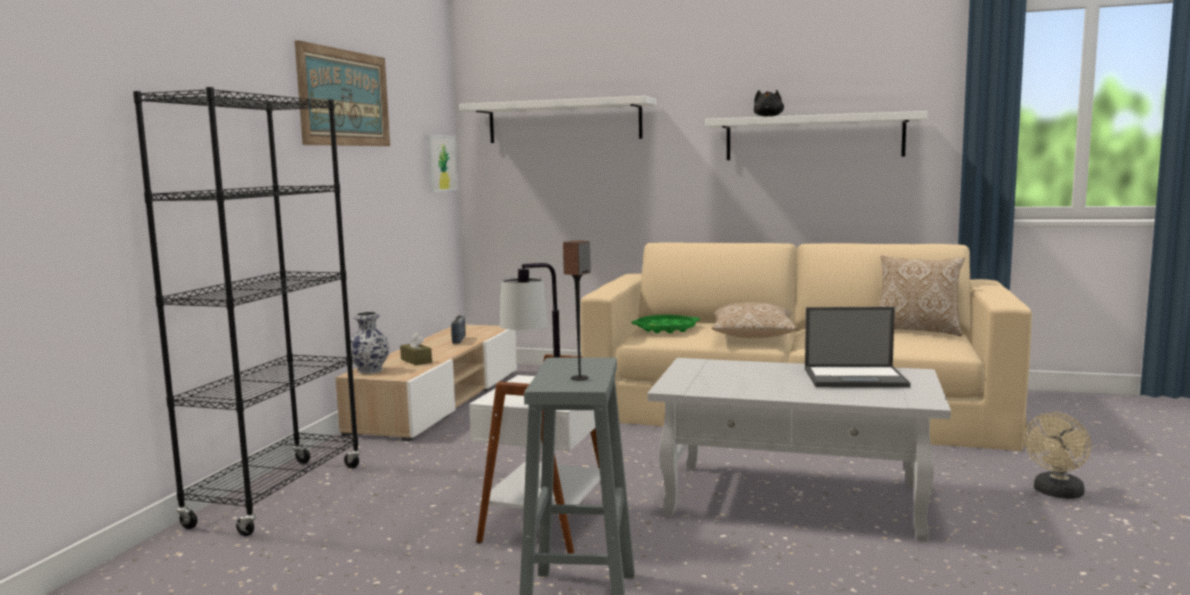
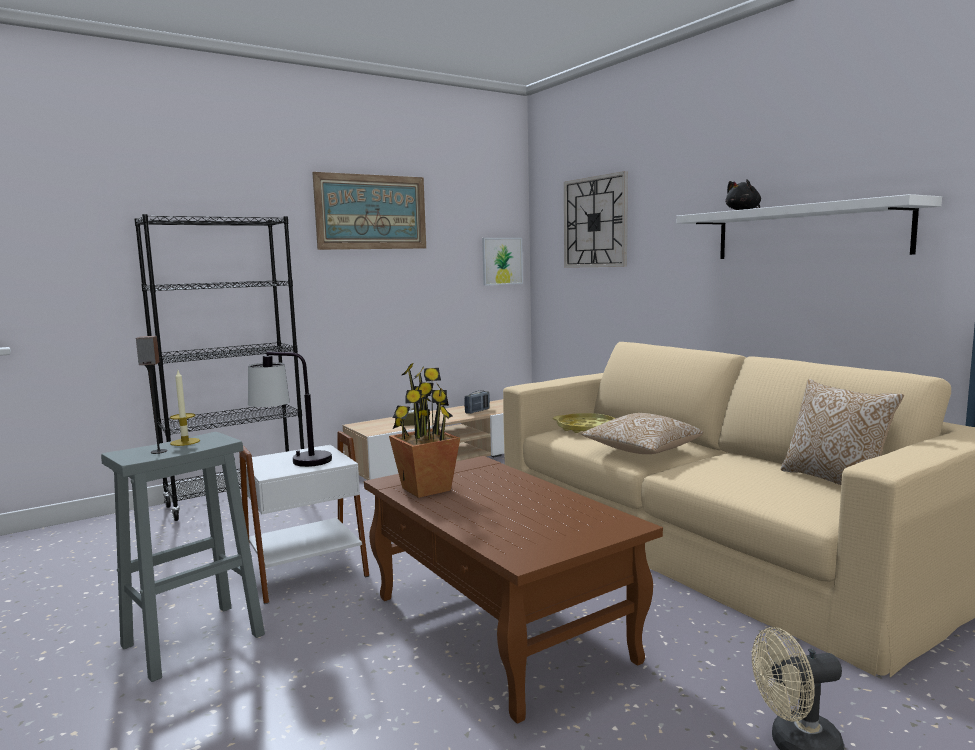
camera: 40 degrees right, 0 degrees up
vase [350,312,390,374] -> none
white shelf [459,96,656,143] -> wall clock [564,171,628,268]
green tray [631,315,700,333] -> yellow tray [553,413,615,433]
white coffee table [647,358,951,542] -> brown coffee table [364,456,663,723]
laptop [805,307,911,388] -> none
none -> candle [170,371,200,446]
none -> potted plant [389,362,460,498]

